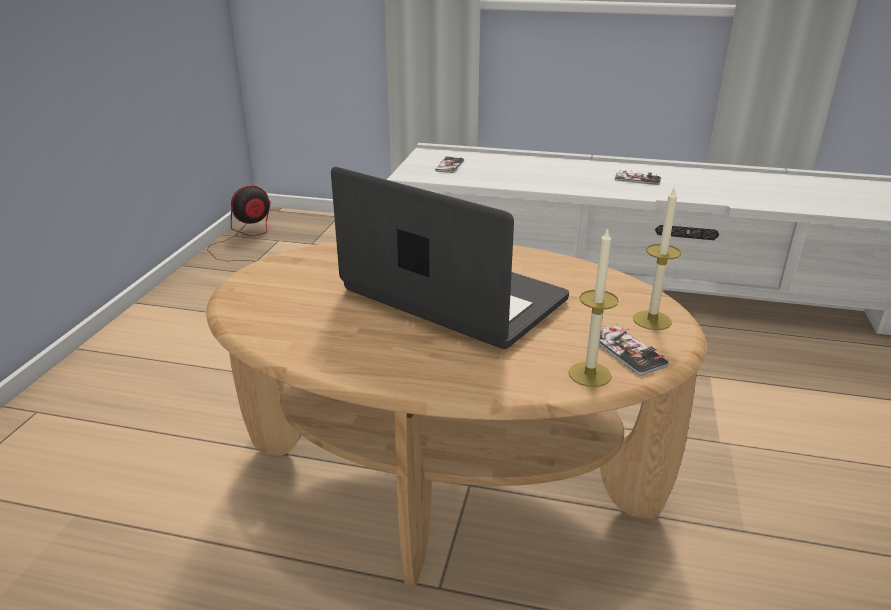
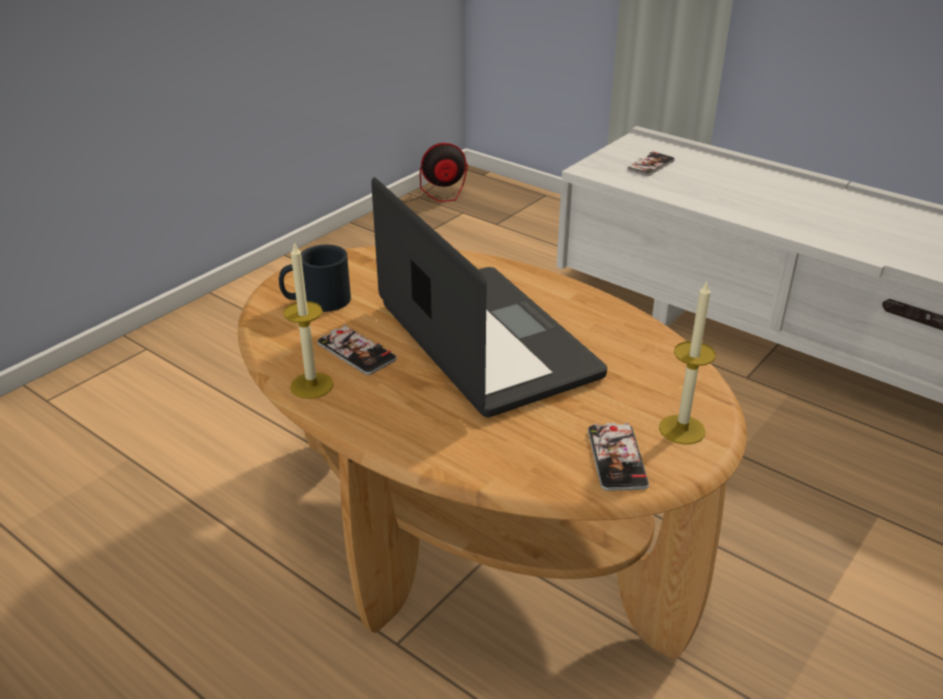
camera: 25 degrees right, 5 degrees up
candle [568,227,619,387] -> candle moved to [283,242,334,399]
phone [614,170,661,185] -> phone moved to [317,325,397,375]
none -> black mug [279,245,351,312]

